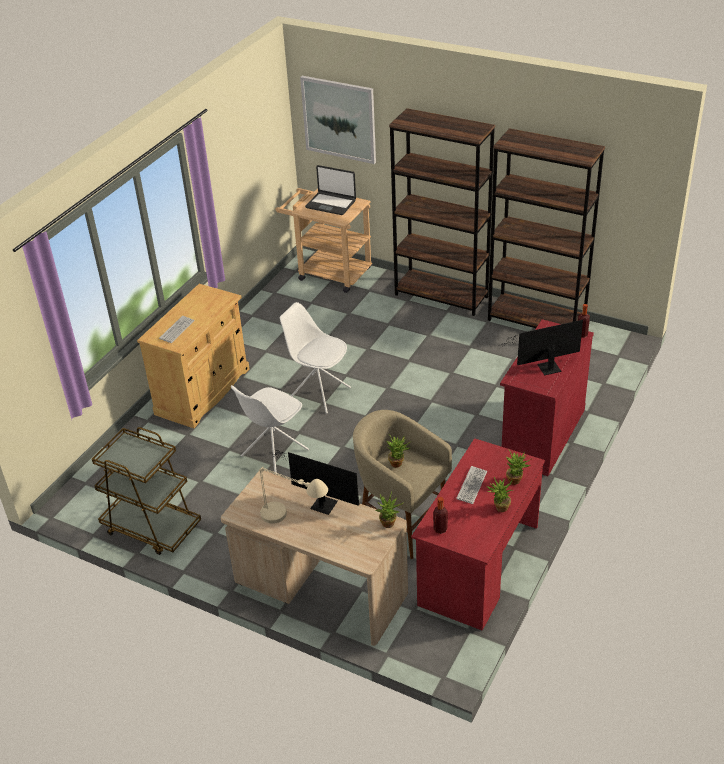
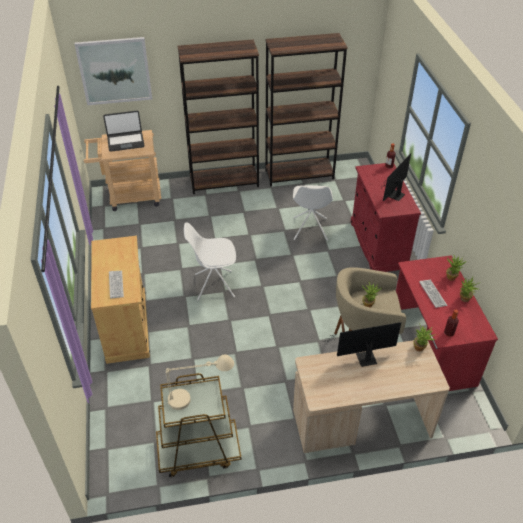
camera: 40 degrees left, 5 degrees up
white chair [231,385,309,474] -> white chair moved to [293,185,333,241]
beige table lamp [259,467,328,524] -> beige table lamp moved to [166,354,234,410]

